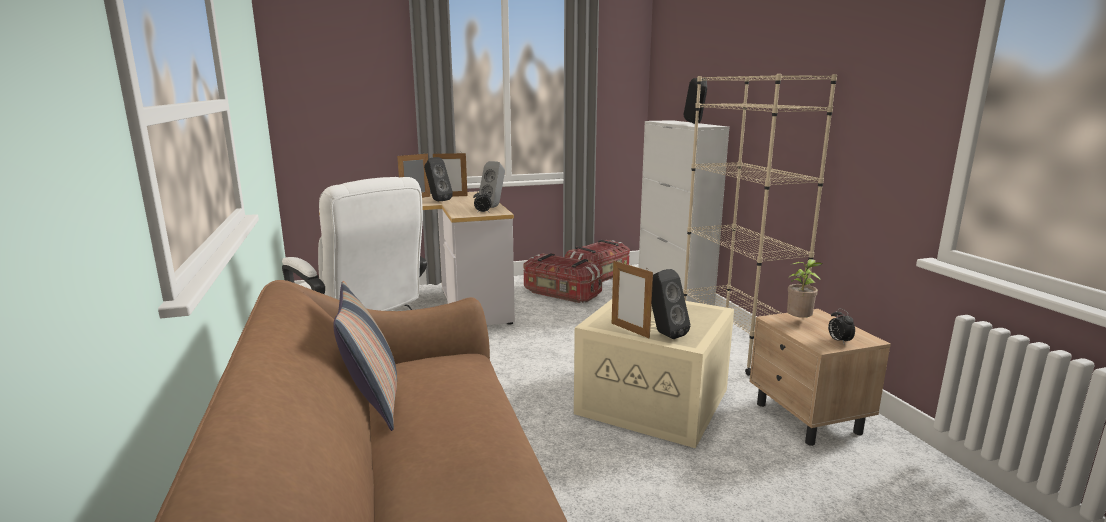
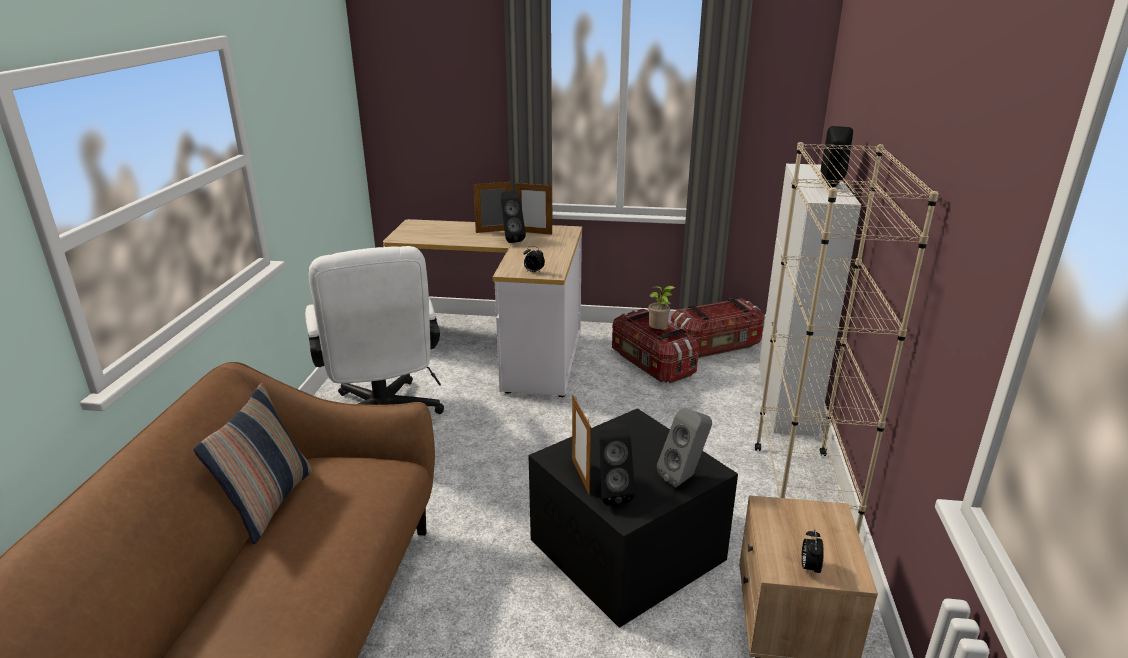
camera: 25 degrees right, 10 degrees up
grey speaker [479,161,505,208] -> grey speaker moved to [657,408,712,487]
beige storage box [574,299,734,448] -> black storage box [529,408,738,628]
potted plant [787,259,823,318] -> potted plant moved to [649,286,675,330]

